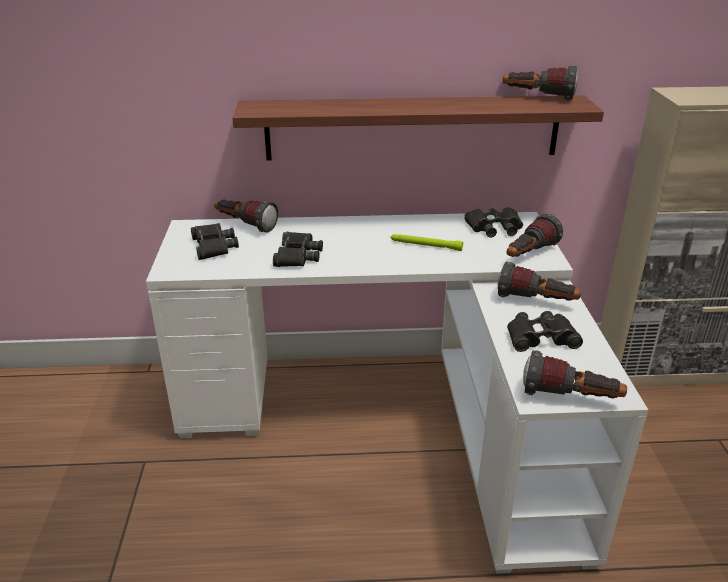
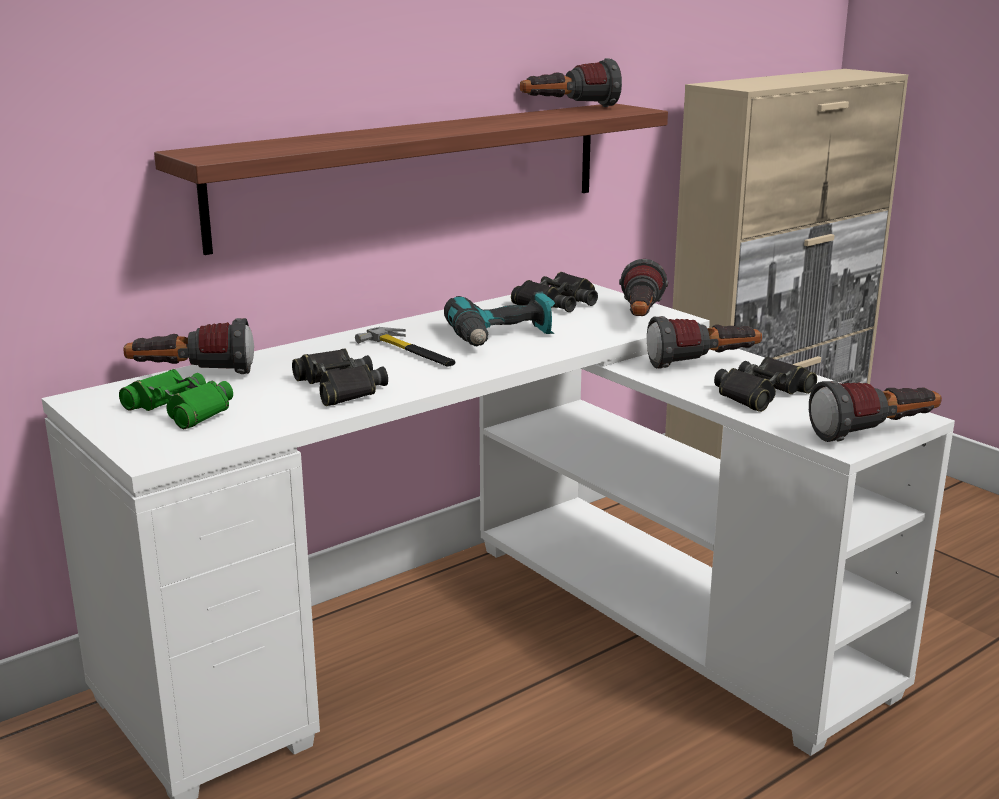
camera: 35 degrees left, 10 degrees down
black binoculars [191,223,239,260] -> green binoculars [119,369,233,429]
green flashlight [390,234,463,251] -> power drill [444,292,555,346]
none -> hammer [355,327,456,367]

